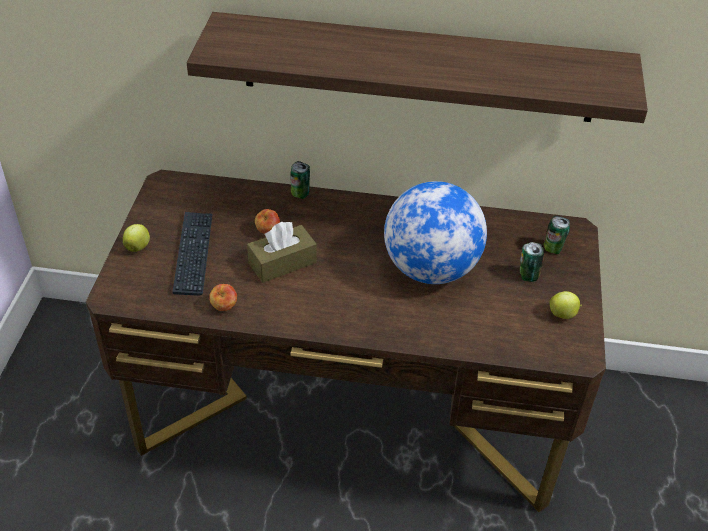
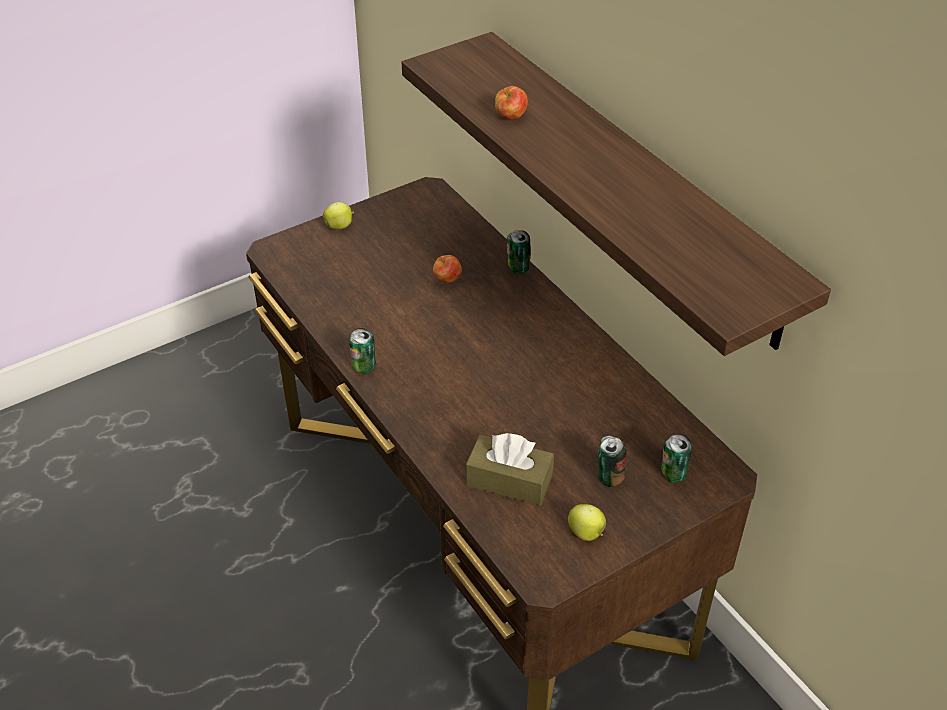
camera: 50 degrees right, 0 degrees up
keyboard [172,212,212,296] -> none
apple [209,284,237,311] -> apple moved to [495,86,528,119]
brown tissue box [247,222,317,283] -> brown tissue box moved to [466,433,554,506]
globe [384,181,487,284] -> none
none -> can [349,328,376,374]

